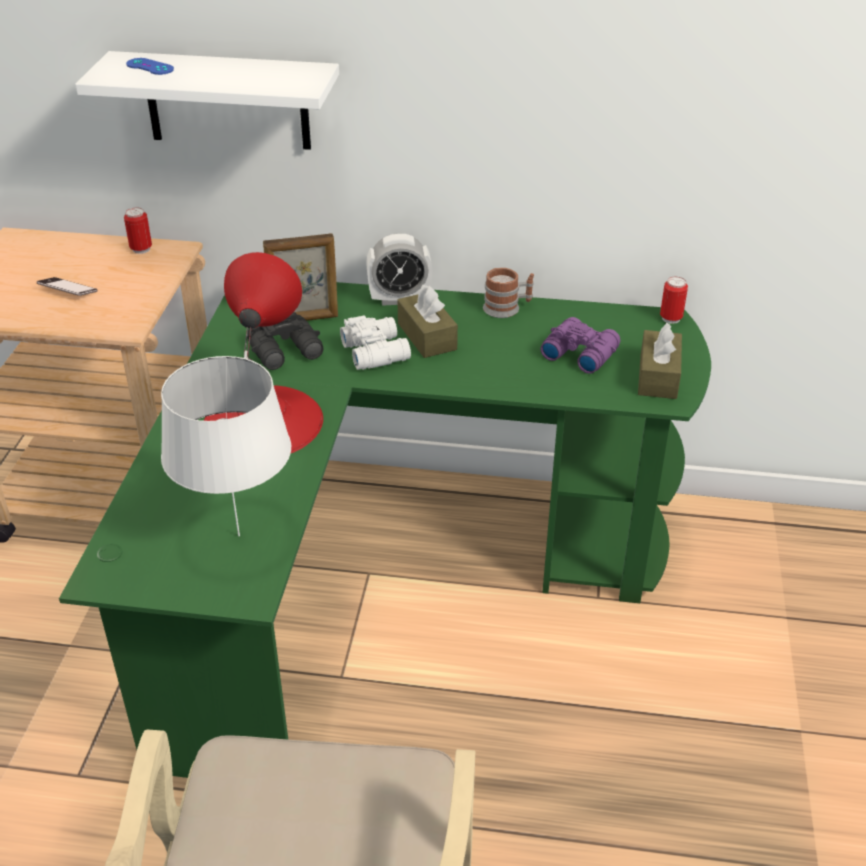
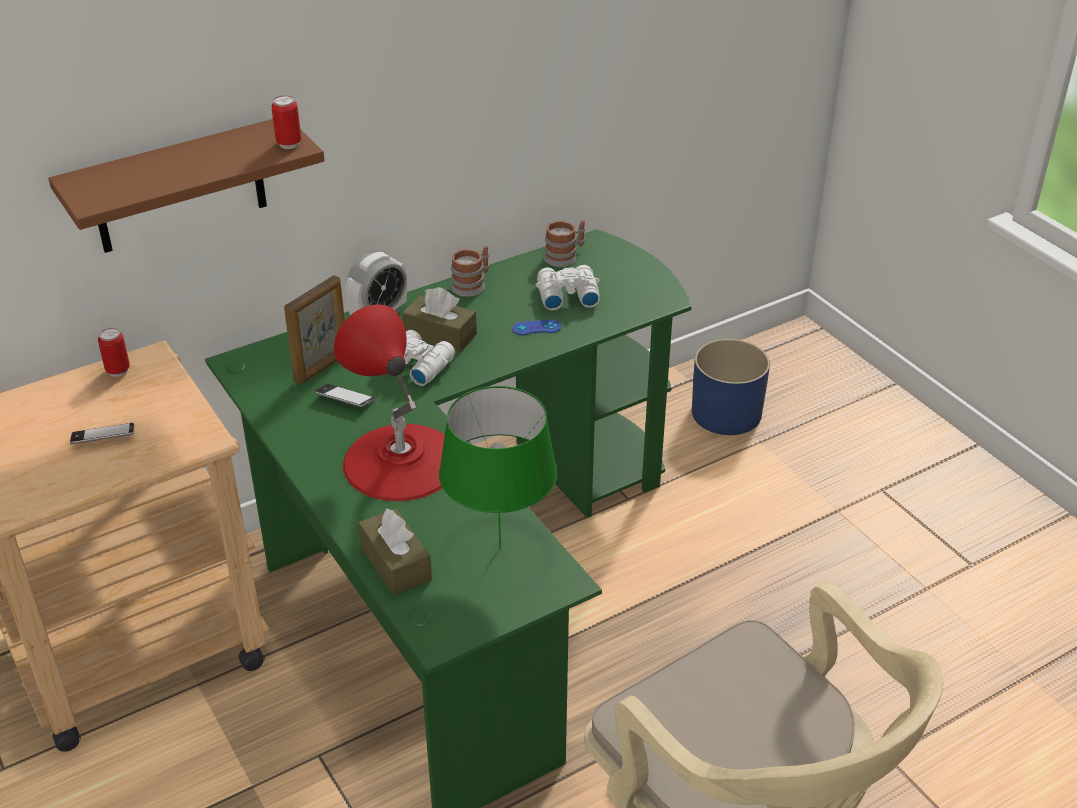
camera: 40 degrees left, 0 degrees up
white shelf [75,51,339,150] -> brown shelf [48,119,325,253]
blue game controller [126,58,174,75] -> blue game controller moved to [512,320,561,335]
white table lamp [161,356,291,536] -> green table lamp [439,386,557,550]
black binoculars [247,312,324,370] -> phone [314,384,375,407]
purple binoculars [540,317,621,374] -> white binoculars [536,265,600,310]
brown tissue box [638,323,682,399] -> brown tissue box moved to [358,508,432,595]
can [660,277,688,324] -> can moved to [271,96,301,149]
none -> mug [544,220,585,267]
none -> blue planter [692,339,770,435]

